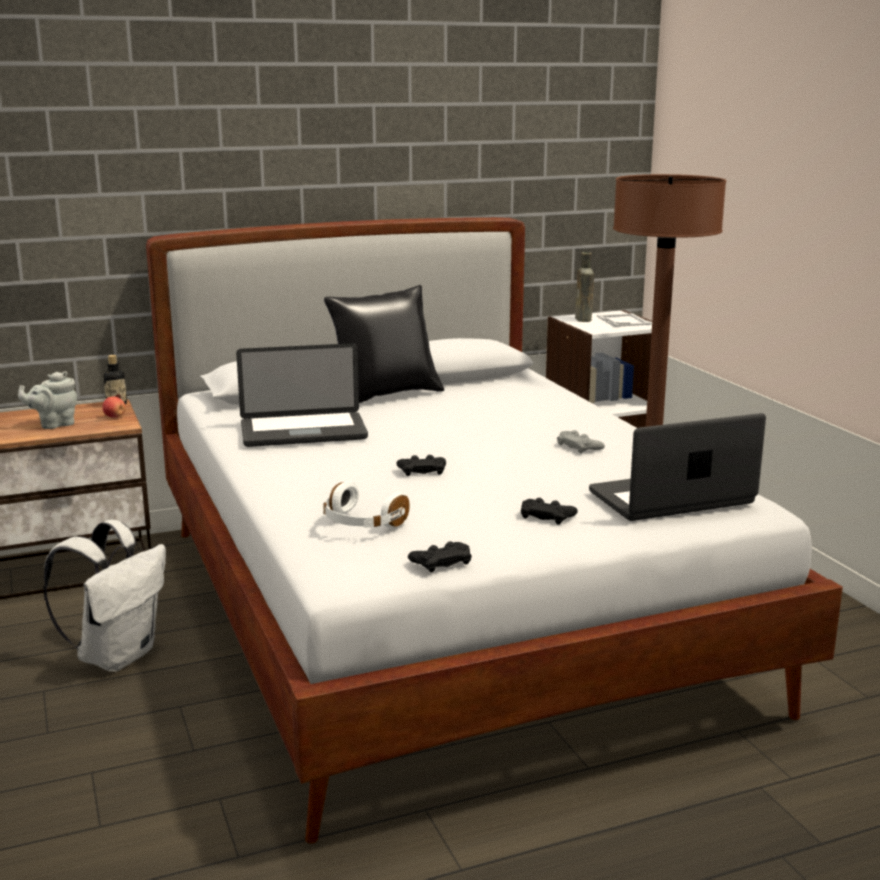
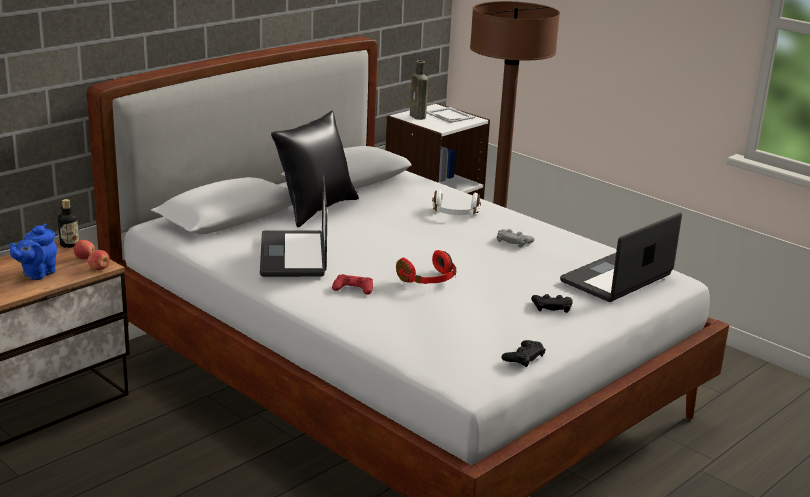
camera: 25 degrees left, 5 degrees up
grey teapot [18,371,77,429] -> blue teapot [9,224,57,280]
white backpack [43,520,166,672] -> none
laptop [236,343,368,447] -> laptop turned 120 degrees clockwise [260,175,327,277]
white headphones [323,481,410,528] -> white headphones moved to [432,190,481,215]
black game controller [397,455,446,476] -> red headphones [396,250,456,284]
none -> apple [88,250,110,270]
none -> red game controller [332,274,373,295]

